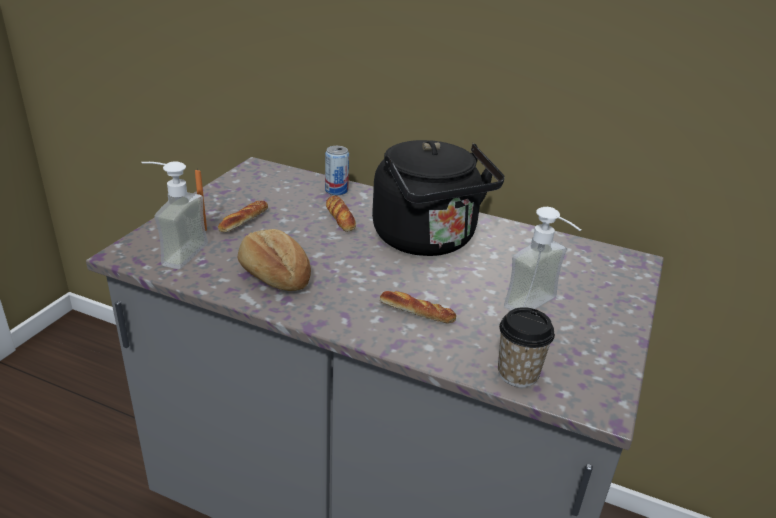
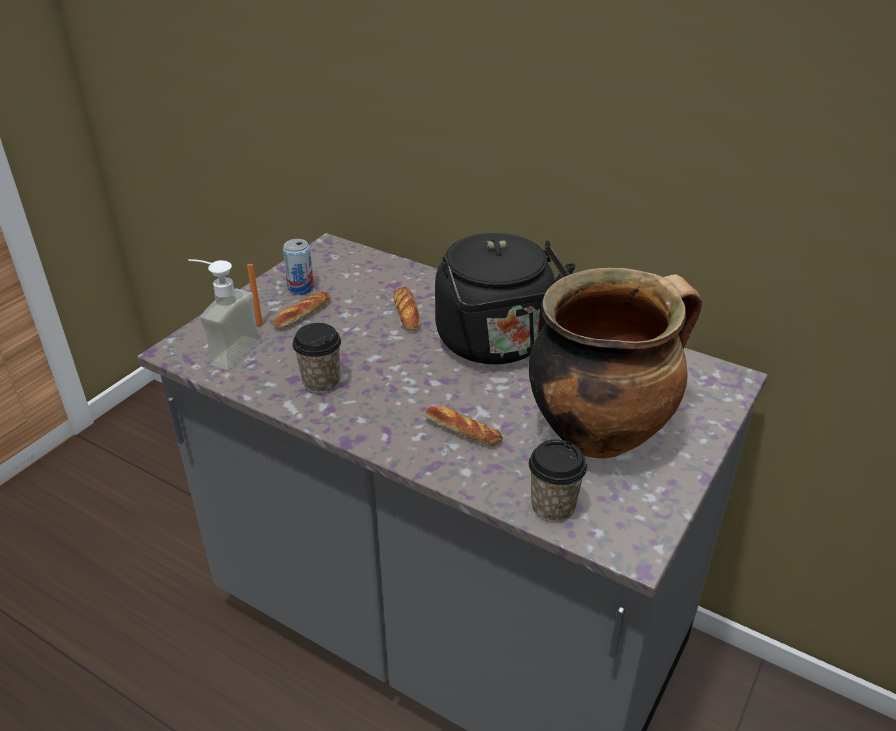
camera: 10 degrees right, 5 degrees up
bread [238,229,311,291] -> cup [293,323,341,394]
can [325,146,349,195] -> can moved to [283,239,314,295]
soap dispenser [504,207,581,311] -> cooking pot [529,267,702,459]

